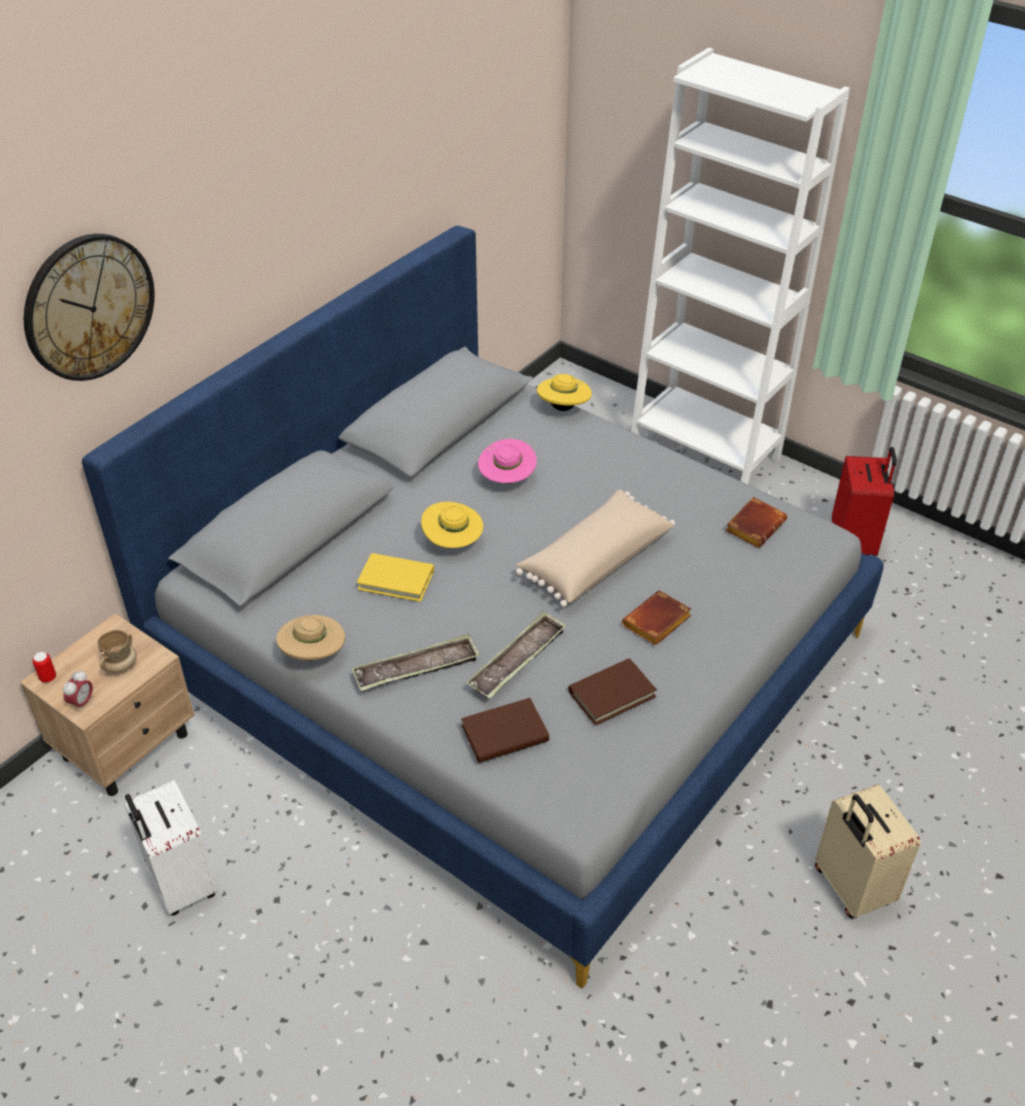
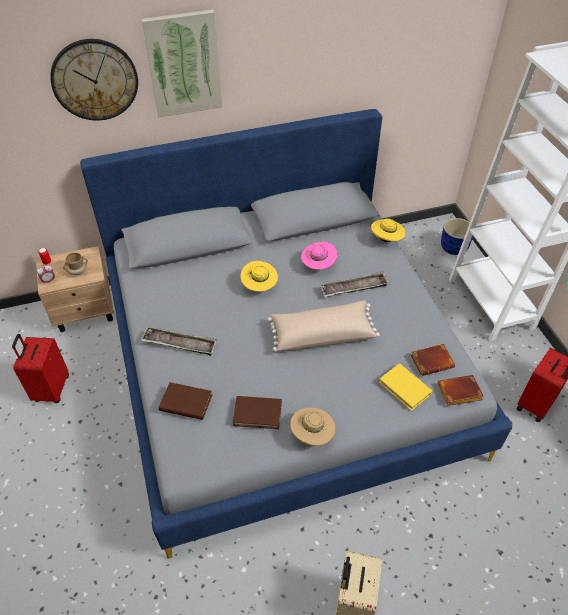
camera: 35 degrees right, 5 degrees up
white suitcase [124,780,218,916] -> red suitcase [12,334,69,403]
beige hat [276,615,345,661] -> beige hat moved to [290,407,336,446]
yellow book [357,553,434,602] -> yellow book moved to [379,363,433,411]
tray [466,611,567,699] -> tray moved to [320,271,389,297]
brown book [622,590,691,646] -> brown book moved to [438,375,484,406]
none -> picture [141,10,222,118]
none -> blue planter [441,218,473,255]

